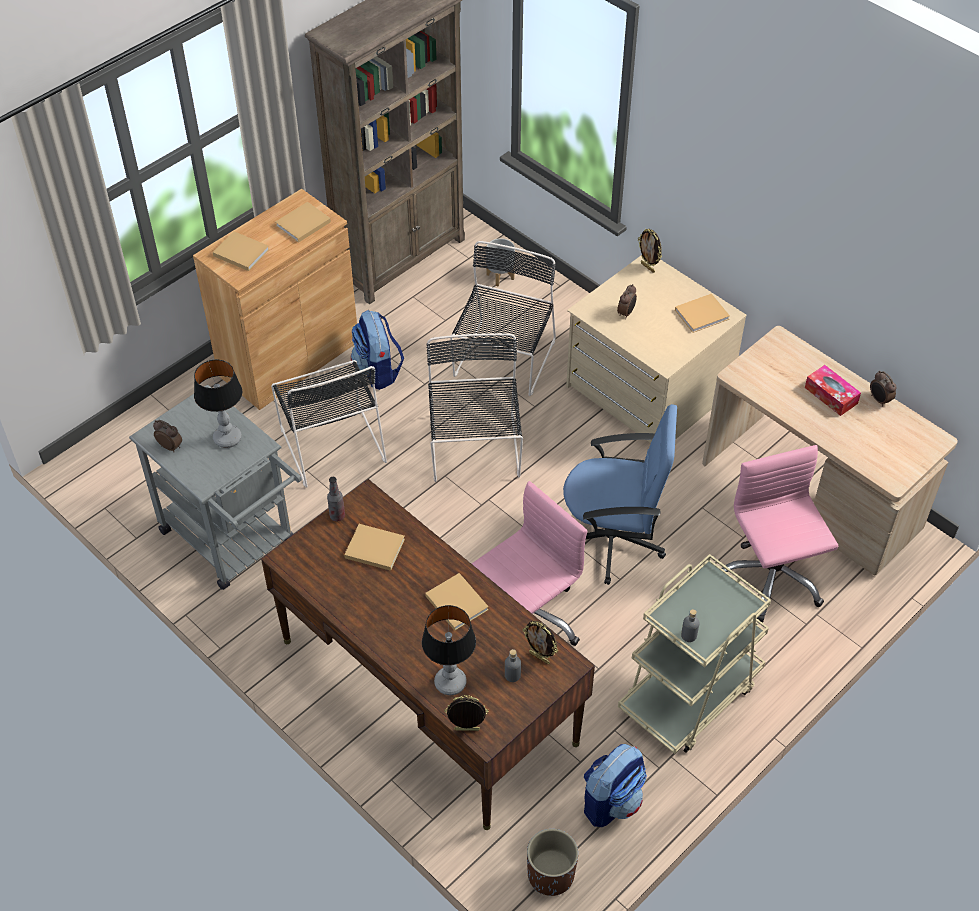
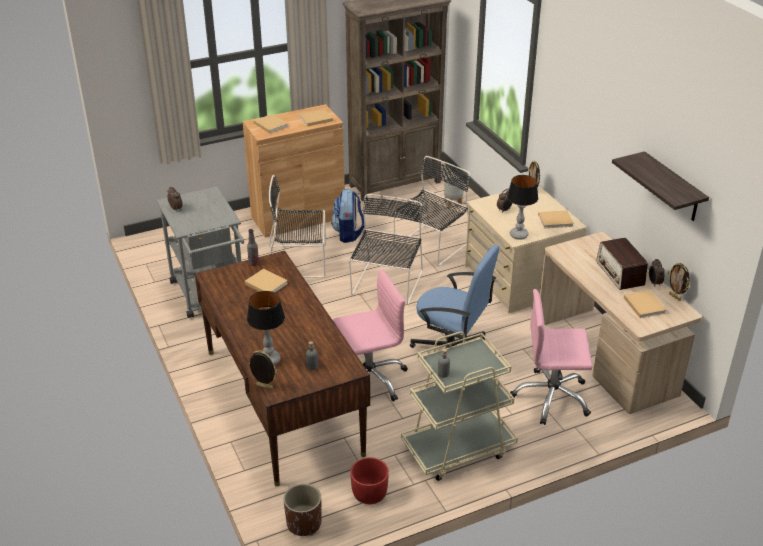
camera: 20 degrees right, 15 degrees down
table lamp [194,359,242,448] -> table lamp moved to [507,175,538,240]
black chair [271,360,387,488] -> black chair turned 90 degrees clockwise [269,175,326,278]
beige book [425,573,489,631] -> beige book moved to [624,290,666,318]
picture frame [523,621,558,664] -> picture frame moved to [668,263,690,301]
backpack [584,744,647,827] -> red planter [350,457,389,504]
pink office chair [722,445,838,623] -> pink office chair turned 90 degrees counterclockwise [510,289,592,425]
tissue box [805,365,861,416] -> radio [596,238,648,290]
none -> shelf [612,151,709,221]

